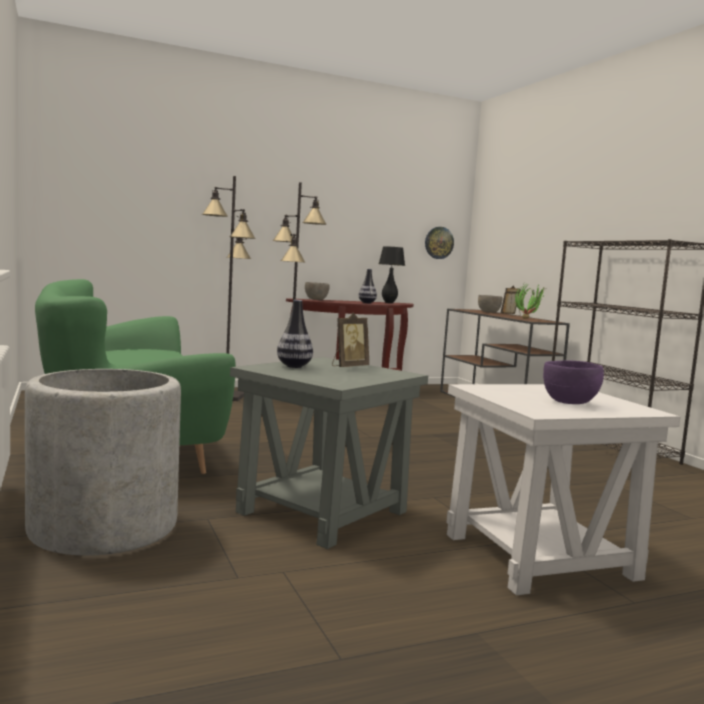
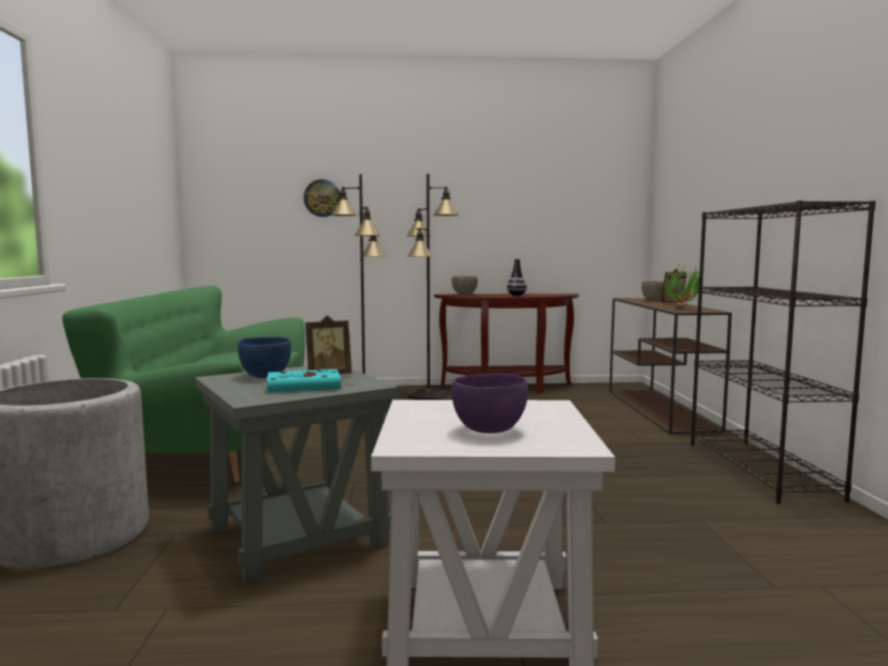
camera: 20 degrees right, 0 degrees up
vase [277,300,313,368] -> blue bowl [238,337,291,378]
black table lamp [379,246,405,303] -> none
wall clock [425,227,454,259] -> wall clock moved to [304,179,340,217]
none -> turquoise book [266,369,354,393]

